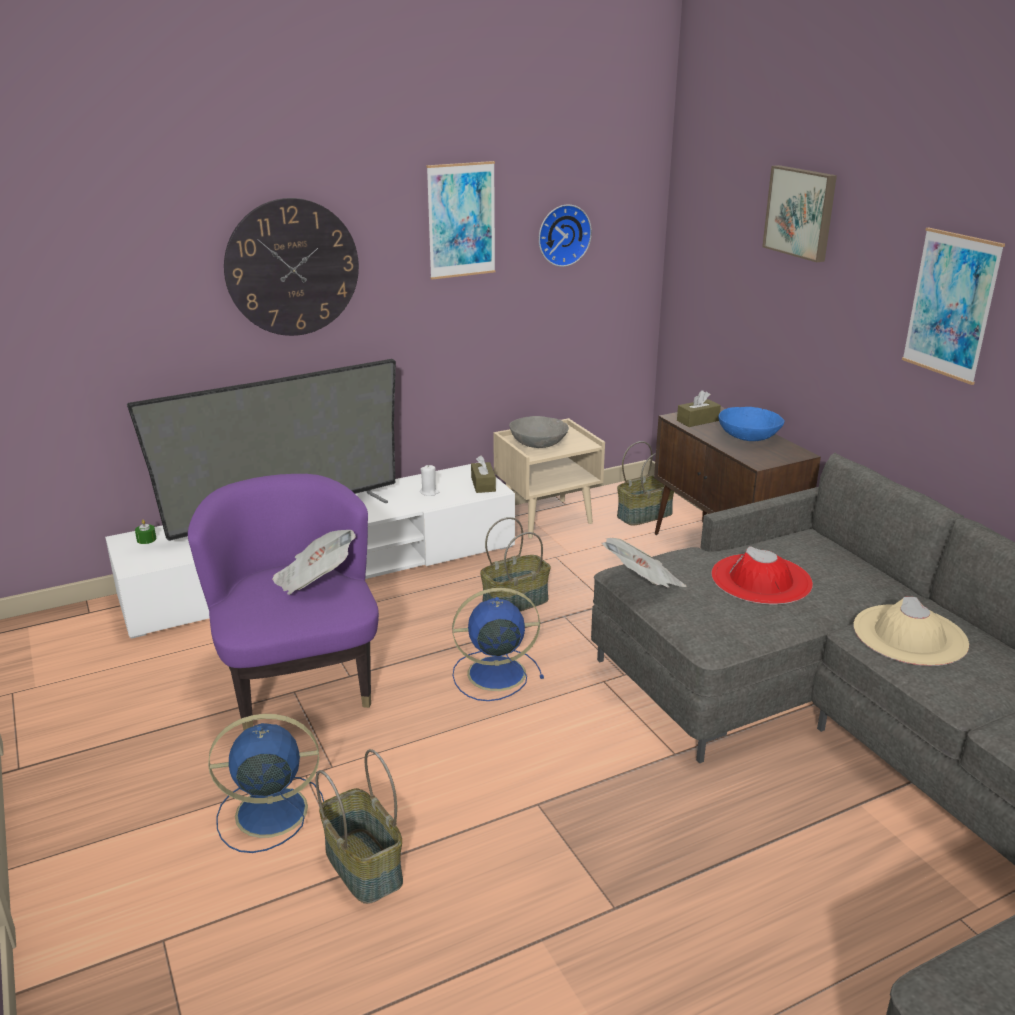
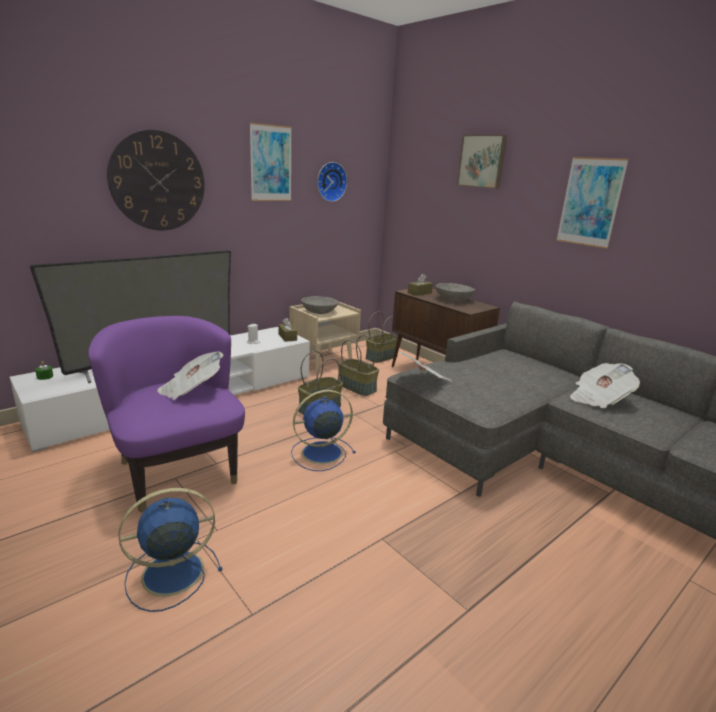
camera: 15 degrees left, 5 degrees down
basket [316,749,403,904] -> basket moved to [339,335,379,396]
red hat [711,546,813,604] -> none
blue bowl [718,407,785,441] -> grey bowl [436,283,475,301]
beige hat [853,597,969,666] -> newspaper [570,363,640,408]

